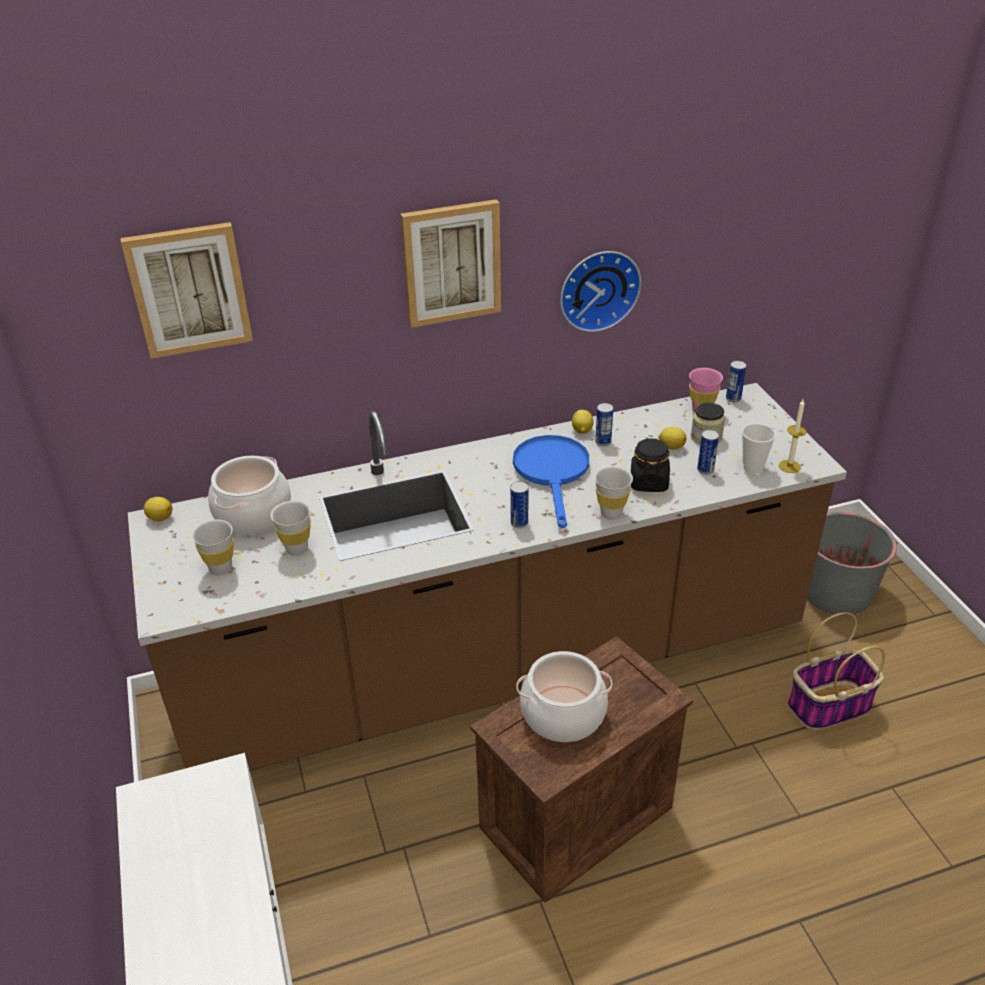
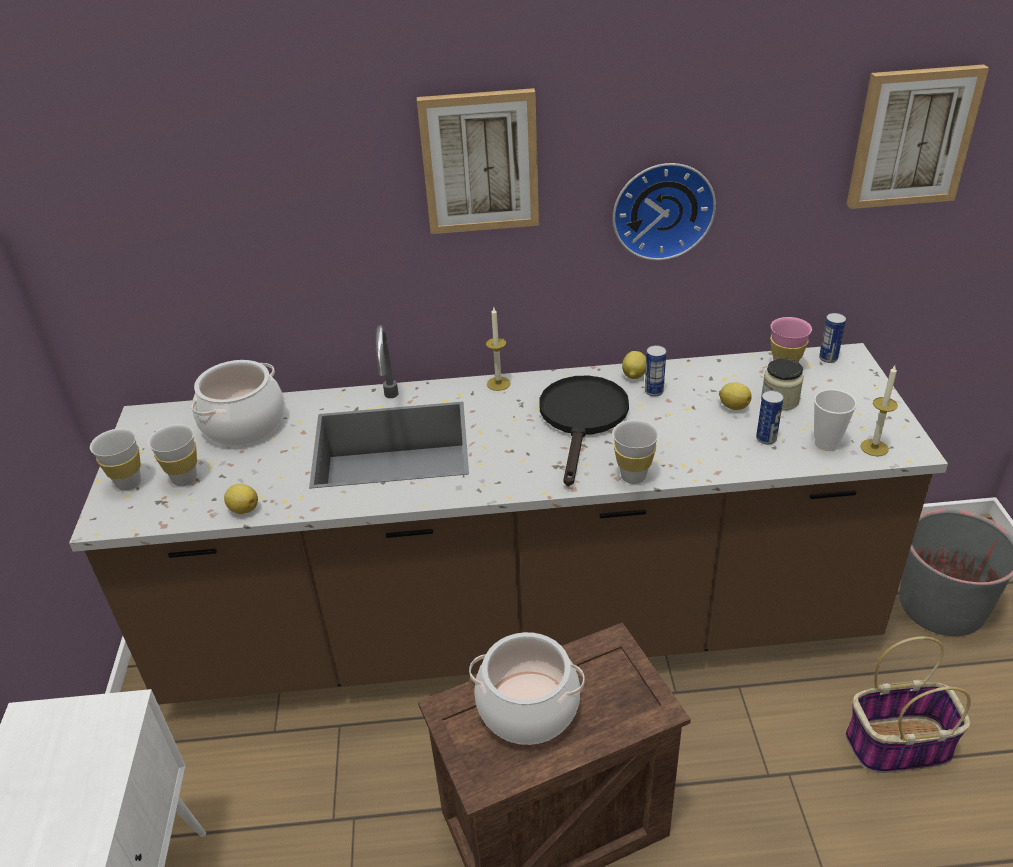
camera: 15 degrees right, 0 degrees up
picture [120,222,253,359] -> picture moved to [846,64,989,209]
lemon [144,497,172,521] -> lemon moved to [224,484,258,514]
white cup [271,501,311,556] -> white cup moved to [90,428,141,491]
can [510,481,528,528] -> none
blue frying pan [513,435,589,528] -> black frying pan [540,376,629,486]
black jar [631,438,670,492] -> none
none -> candle [486,307,510,391]

